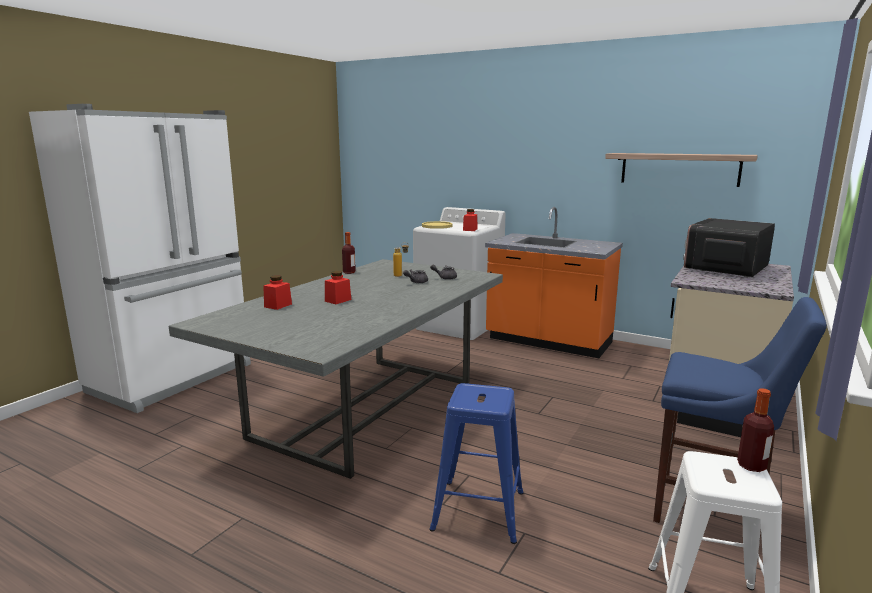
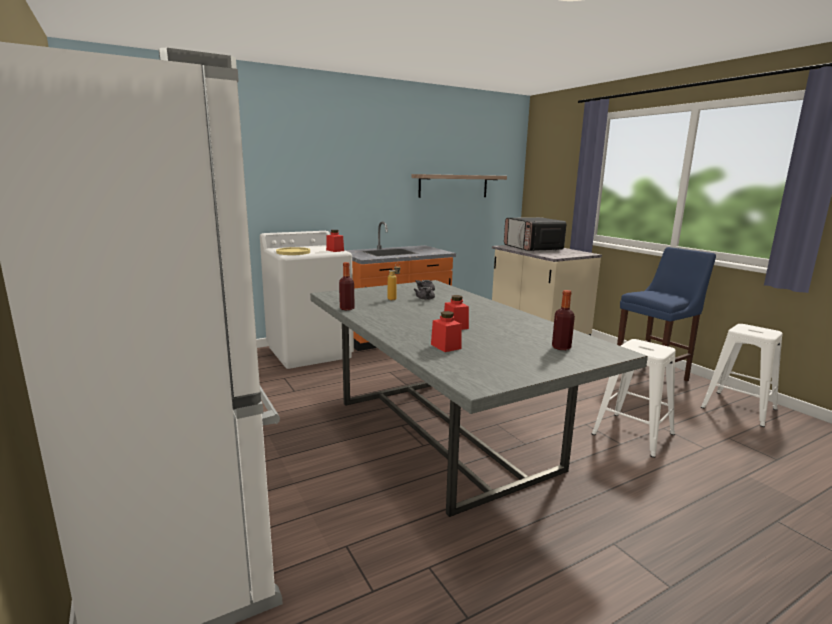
camera: 60 degrees left, 0 degrees up
blue stool [430,383,523,544] -> white stool [591,339,675,458]
bottle [737,388,774,472] -> bottle moved to [552,290,575,350]

